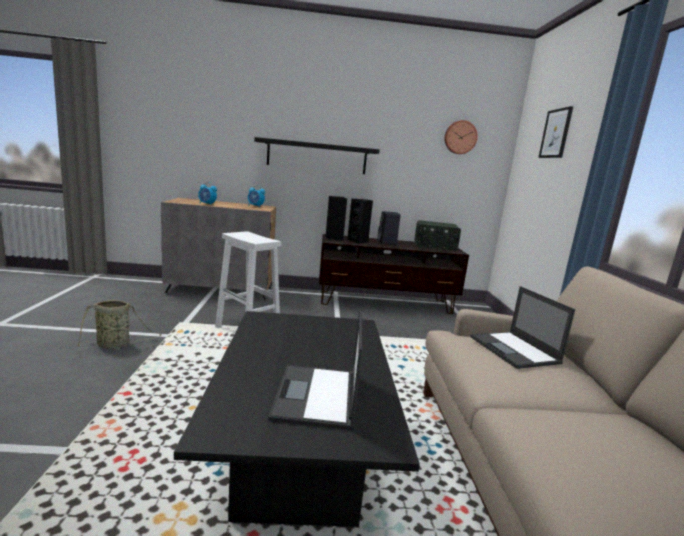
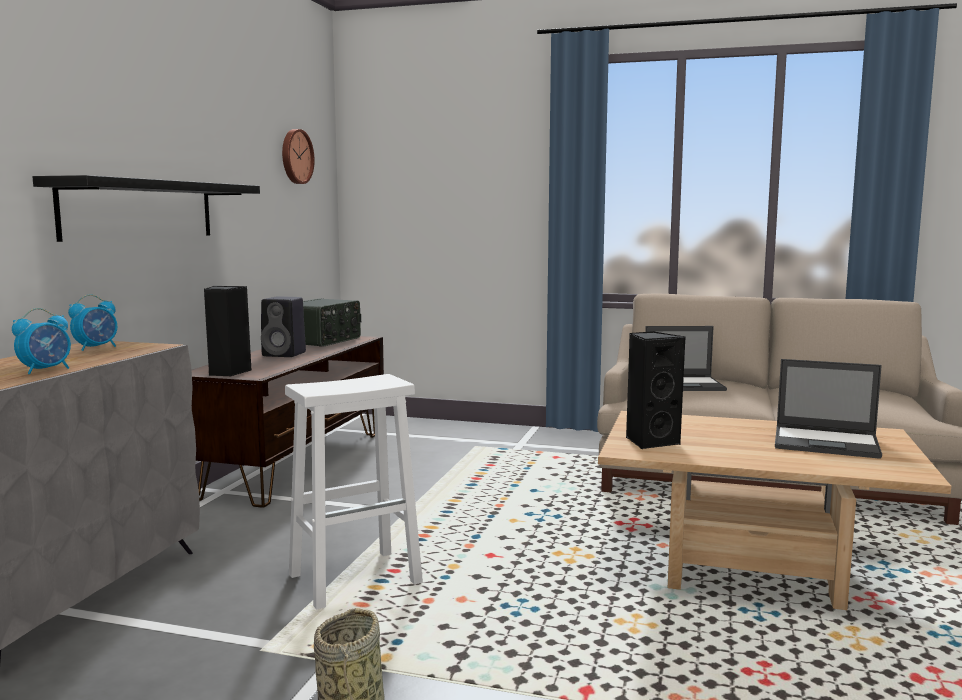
camera: 70 degrees left, 5 degrees down
black coffee table [174,311,420,527] -> beige coffee table [598,411,951,610]
black speaker [347,199,373,244] -> black speaker moved to [626,331,685,450]
picture [538,106,573,158] -> none

